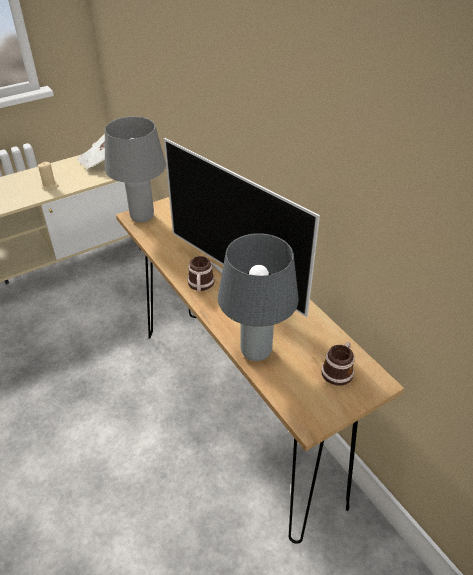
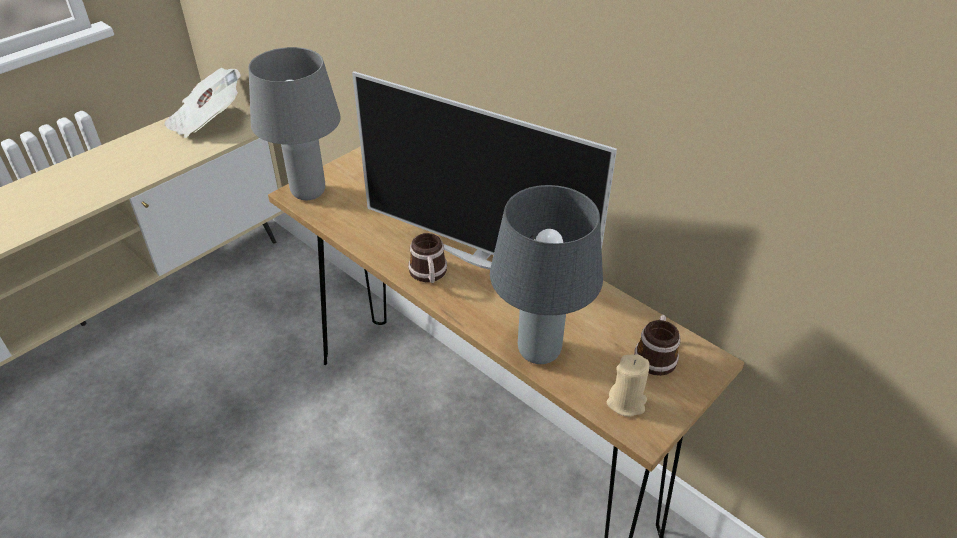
camera: 15 degrees left, 0 degrees up
beige candle [38,162,59,190] -> beige candle moved to [607,354,650,417]

